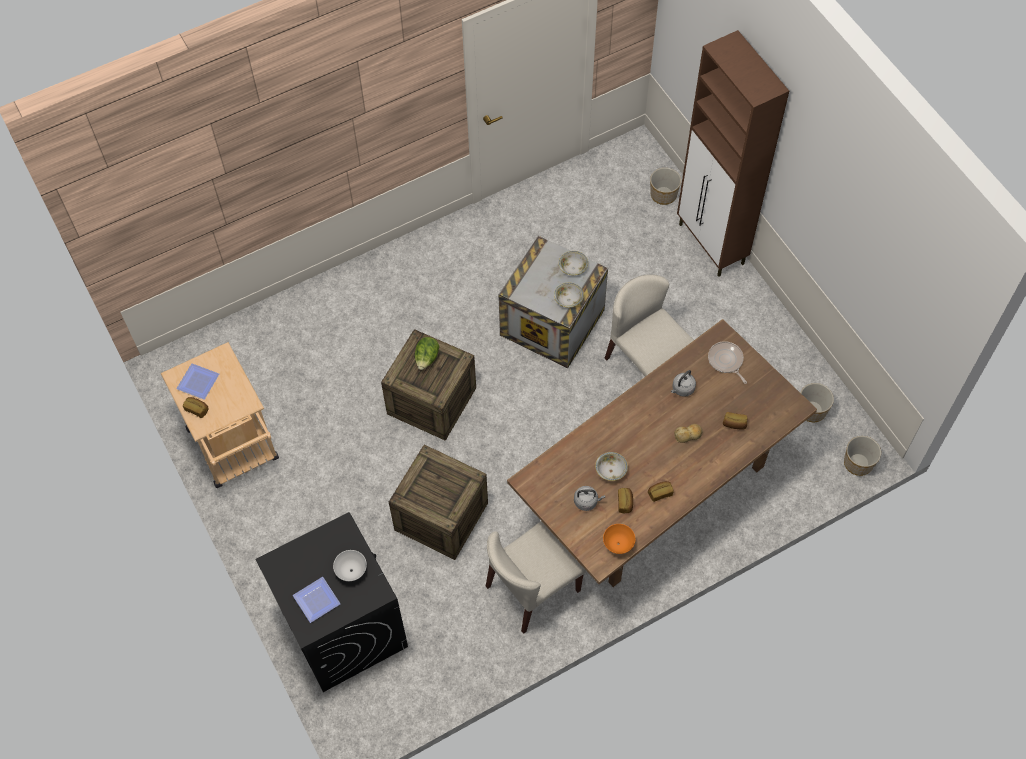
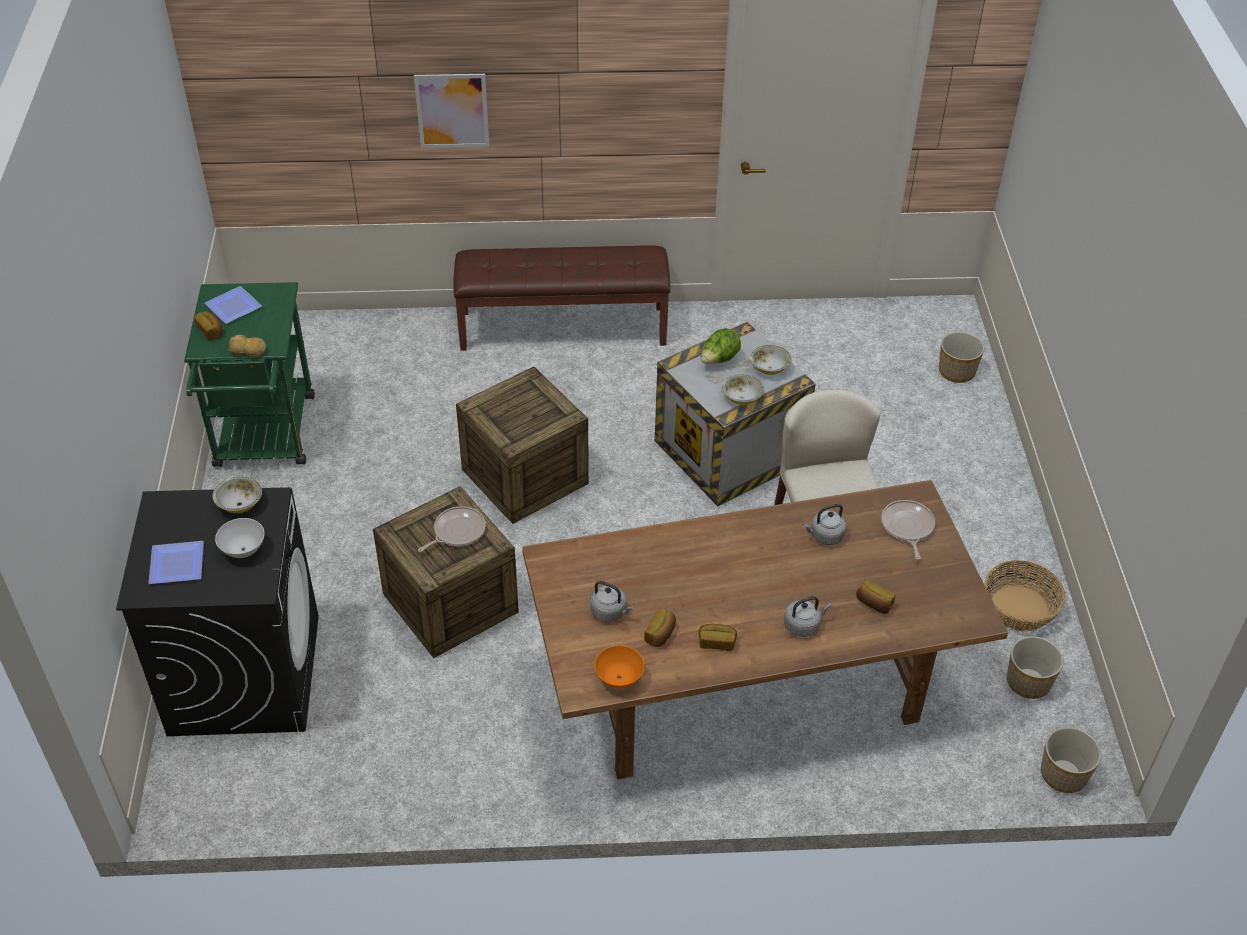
camera: 25 degrees right, 15 degrees down
beige cart [161,342,279,488] -> green cart [184,282,315,467]
lettuce [414,337,439,370] -> lettuce moved to [701,328,741,364]
beige chair [486,521,586,634] -> none
bowl [595,452,628,481] -> bowl moved to [212,476,262,513]
bread [674,424,702,443] -> bread moved to [228,335,266,357]
brown cabinet [677,30,789,277] -> none
none -> picture [414,74,489,148]
none -> frying pan [418,506,486,552]
none -> brown bench [453,245,670,351]
none -> grey kettle [784,596,831,637]
none -> basket [984,560,1065,631]

